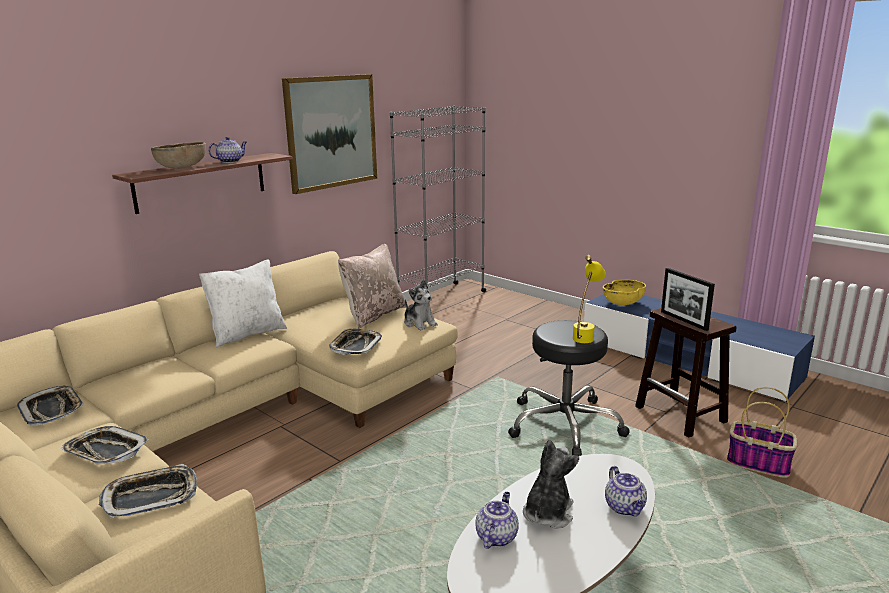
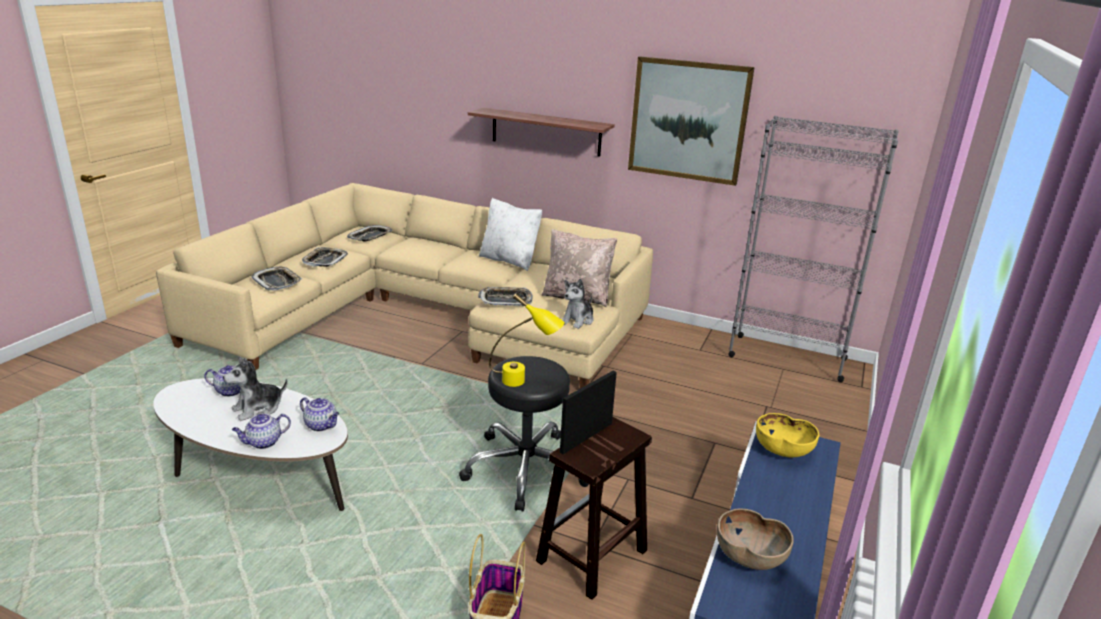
camera: 70 degrees right, 5 degrees up
brown bowl [151,142,206,169] -> brown bowl moved to [717,509,793,570]
teapot [208,137,247,163] -> teapot moved to [300,397,340,431]
plush toy [523,439,579,529] -> plush toy turned 135 degrees clockwise [223,356,288,421]

